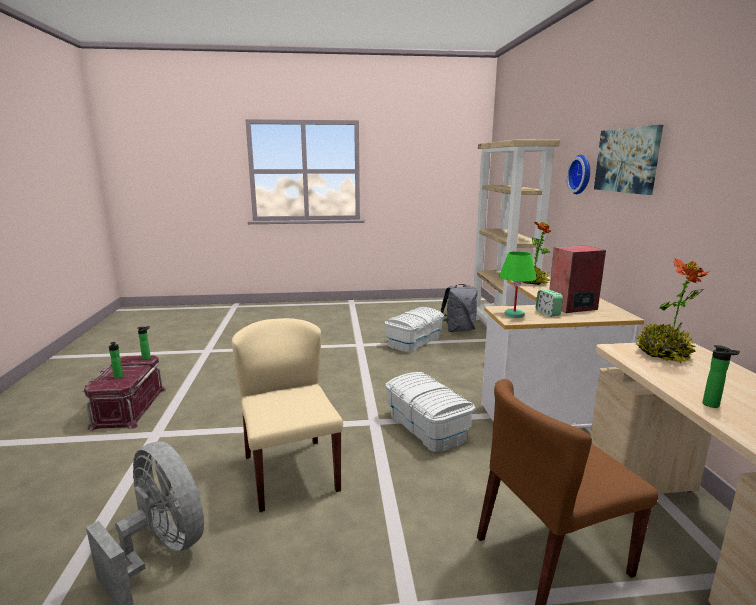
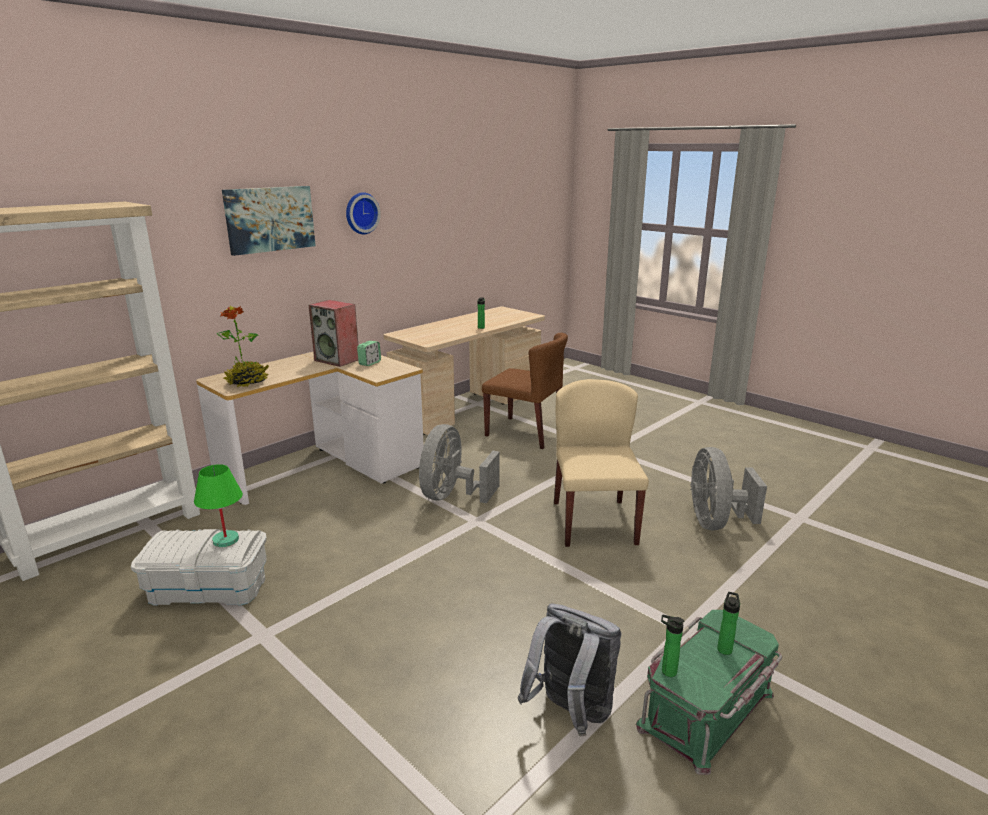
camera: 130 degrees left, 5 degrees up
red storage box [82,355,166,431] -> green storage box [636,610,782,775]
beige chair [232,318,343,512] -> beige chair turned 150 degrees clockwise [554,379,649,547]
white storage box [386,372,475,452] -> grey fan [419,424,500,503]
grey backpack [440,284,478,332] -> grey backpack moved to [518,603,622,736]
green table lamp [499,251,537,318] -> green table lamp moved to [194,464,243,547]
wall clock [566,155,590,194] -> wall clock moved to [346,192,381,234]
potted plant [636,258,709,365] -> none

